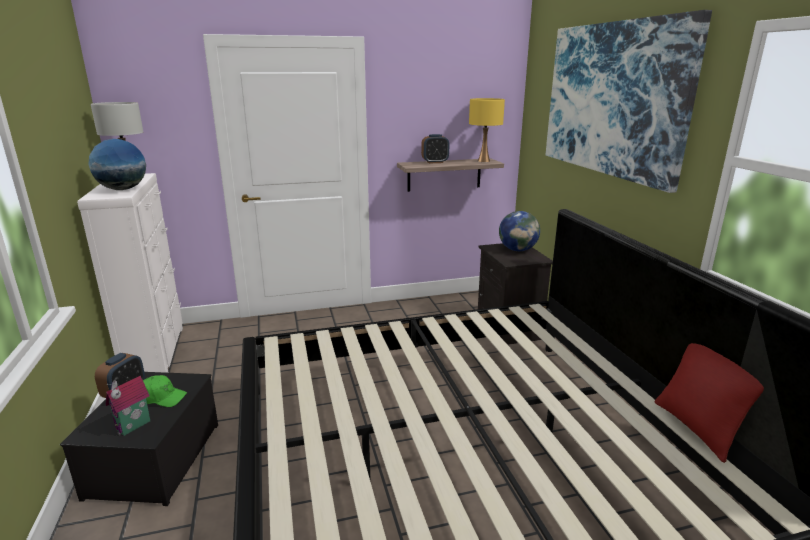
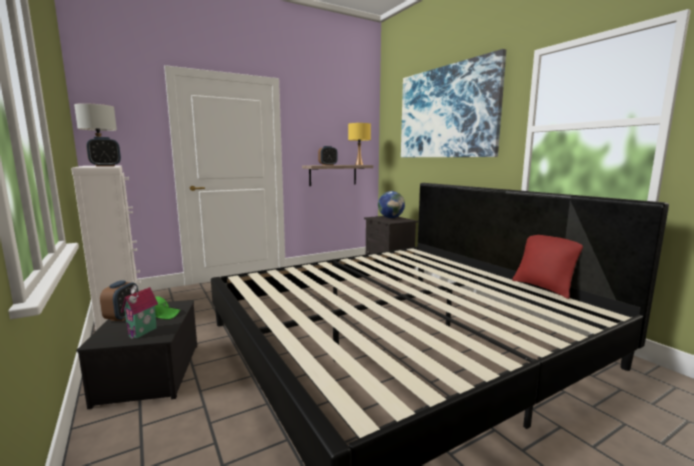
camera: 15 degrees left, 10 degrees down
globe [88,139,146,190] -> alarm clock [86,137,121,167]

